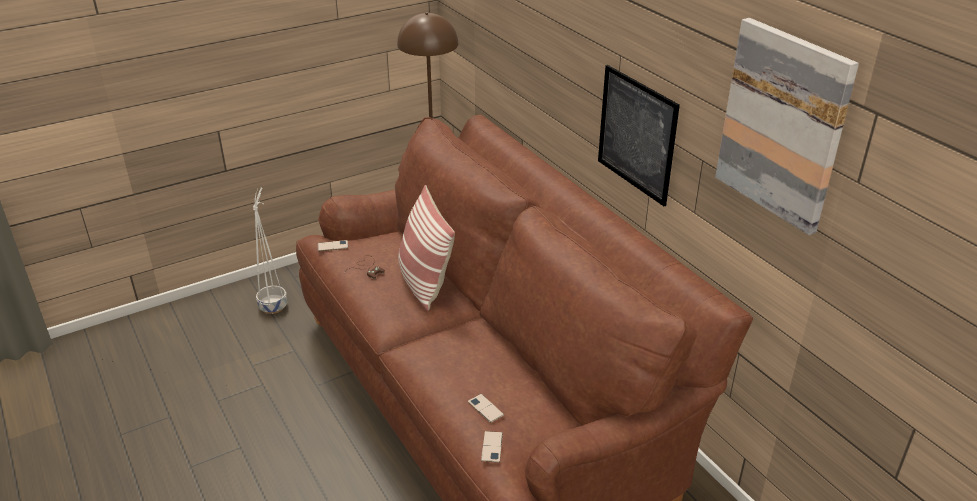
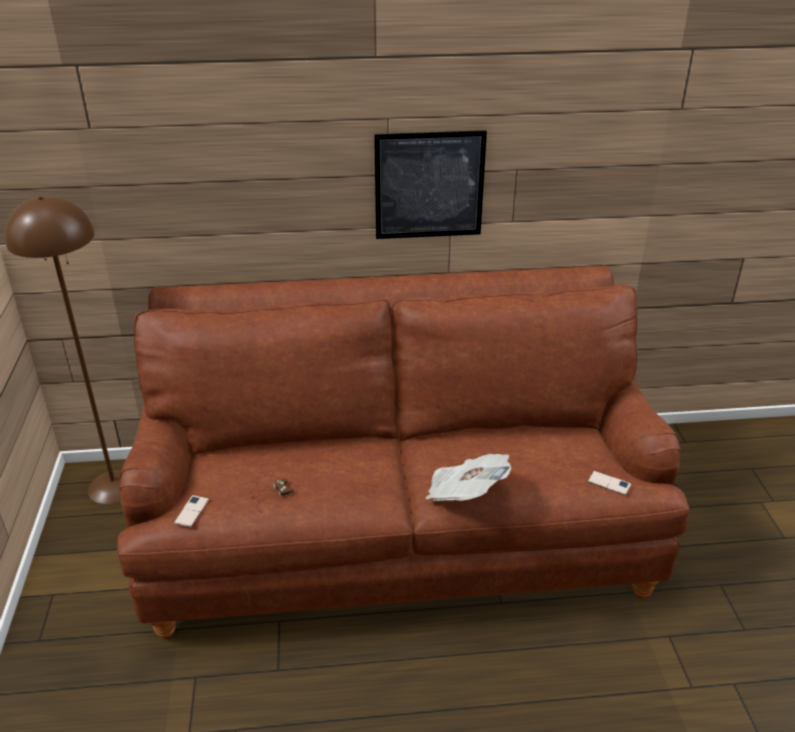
camera: 65 degrees left, 0 degrees up
white planter [253,188,287,314] -> none
pillow [398,185,455,311] -> none
phone [468,394,504,423] -> none
picture [715,18,859,235] -> none
none -> newspaper [426,454,511,501]

